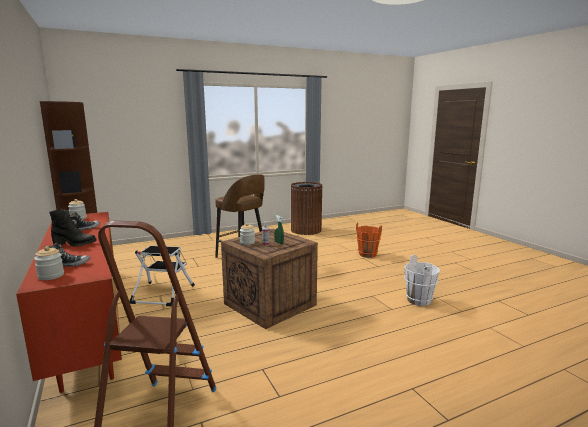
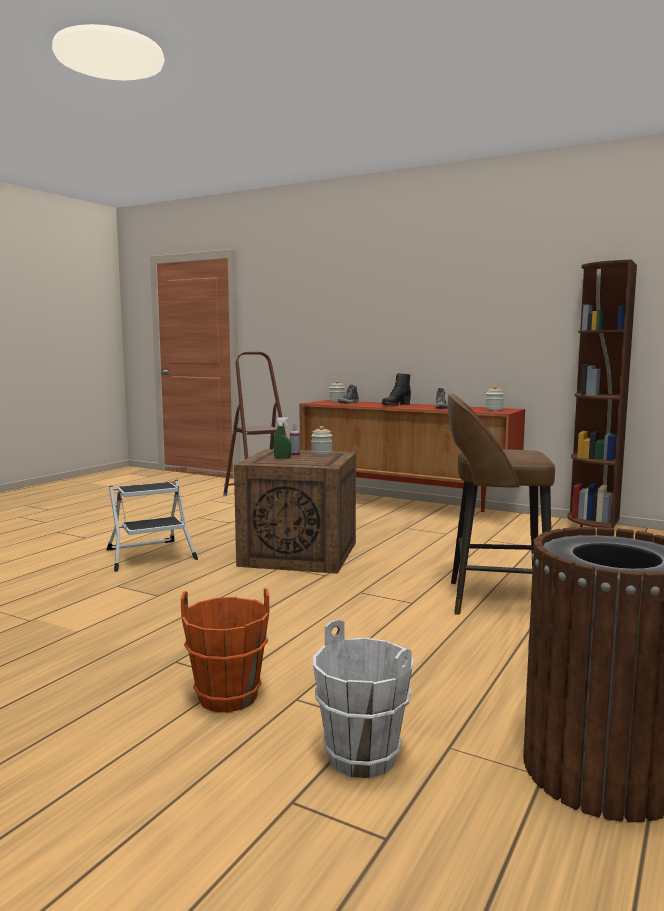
camera: 145 degrees right, 5 degrees down
step ladder [129,246,195,306] -> step ladder moved to [106,480,198,572]
white bucket [404,255,440,306] -> white bucket moved to [313,619,414,778]

